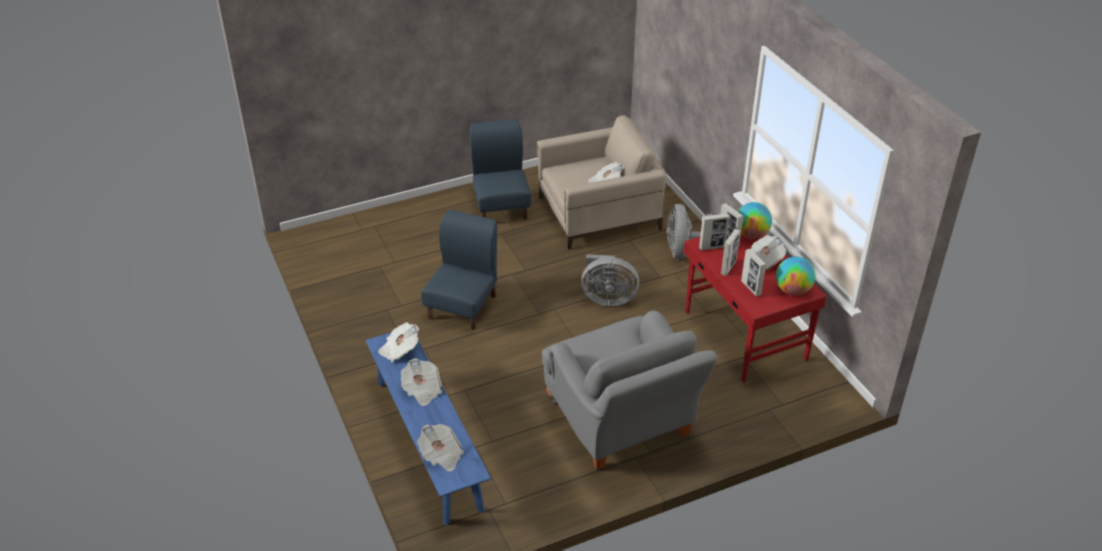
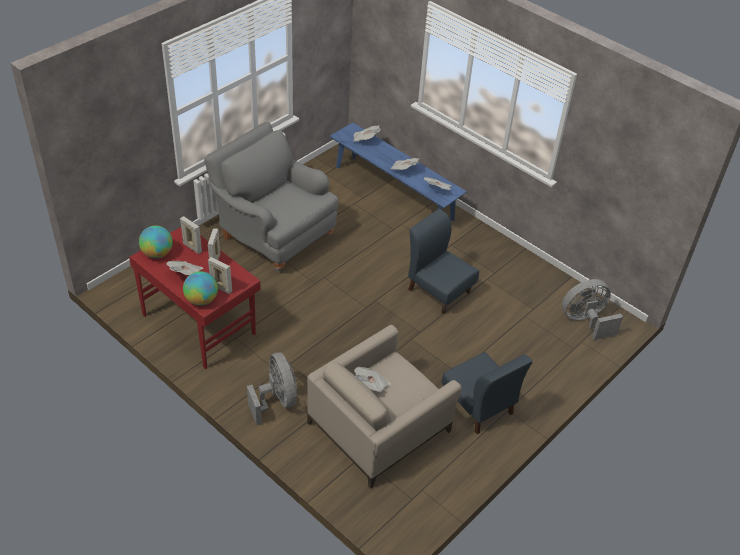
camera: 155 degrees right, 5 degrees up
blue chair [421,209,497,330] -> blue chair turned 135 degrees clockwise [408,209,479,314]
grey fan [581,254,639,306] -> grey fan moved to [562,279,623,340]
picture frame [699,213,729,250] -> none

